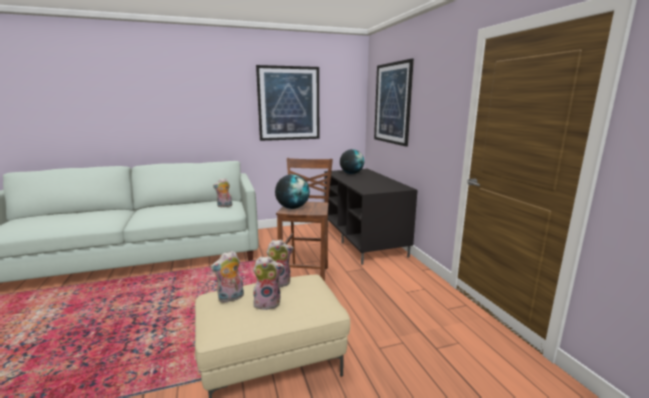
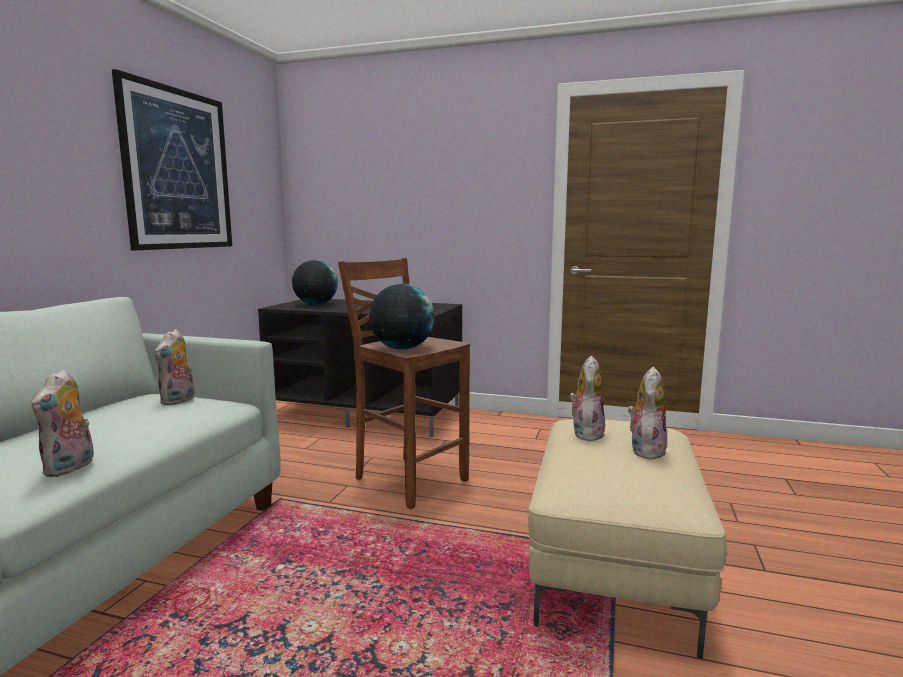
camera: 55 degrees left, 5 degrees down
plush toy [210,251,244,303] -> plush toy moved to [31,369,94,477]
picture [374,59,414,147] -> none

